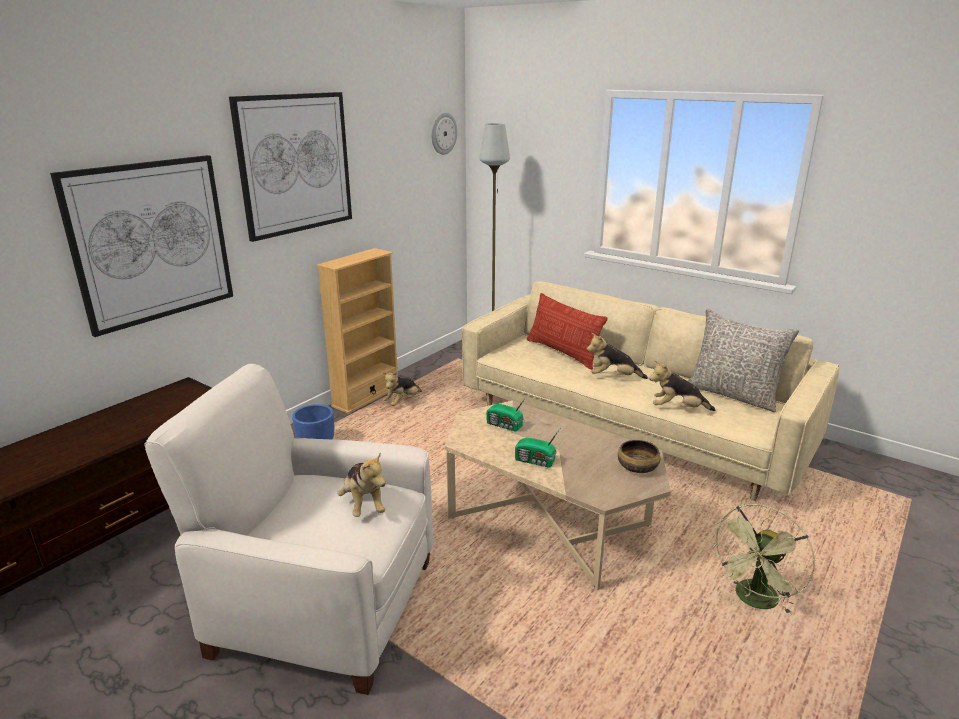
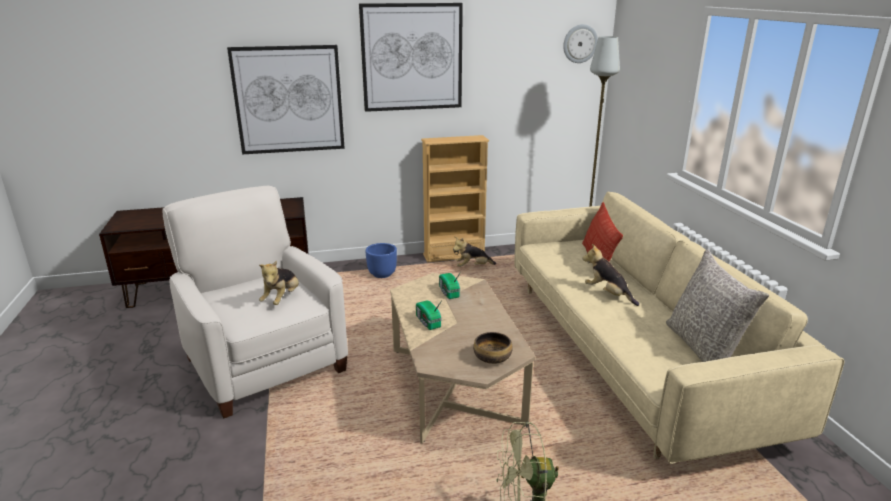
camera: 40 degrees right, 0 degrees up
plush toy [649,360,716,411] -> none

